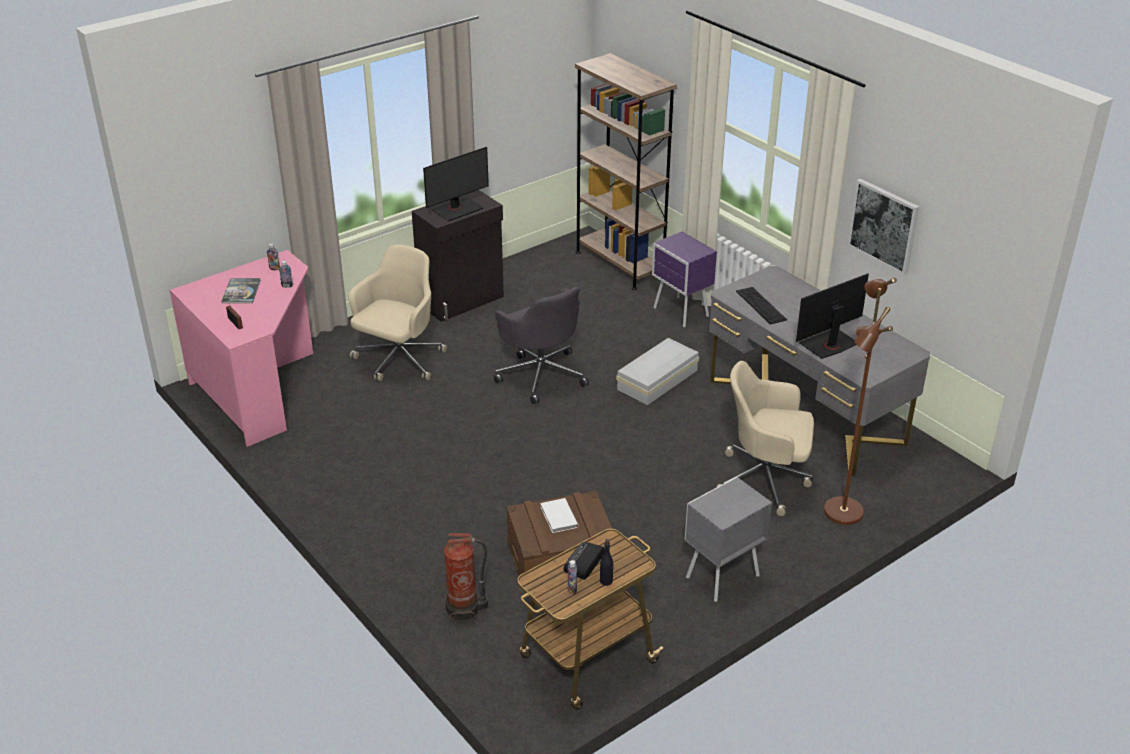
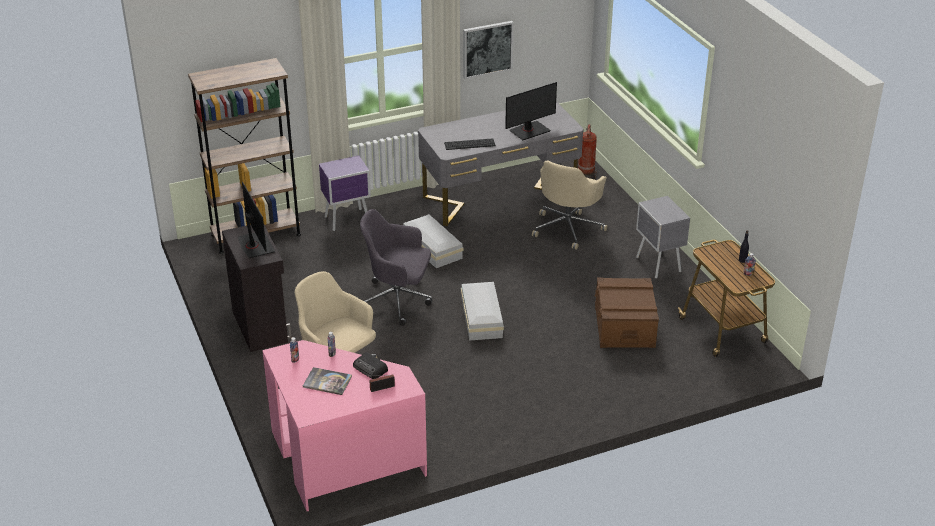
camera: 75 degrees left, 0 degrees up
fire extinguisher [444,533,488,621] -> fire extinguisher moved to [578,124,597,180]
grey office chair [494,287,589,404] -> grey office chair turned 150 degrees counterclockwise [360,209,432,326]
white book [540,498,578,533] -> none
radio [564,542,605,580] -> radio moved to [353,352,388,379]
monitor [796,274,869,359] -> monitor turned 105 degrees counterclockwise [505,82,557,140]
brown floor lamp [824,277,897,525] -> none
none -> white storage box [461,282,504,341]

